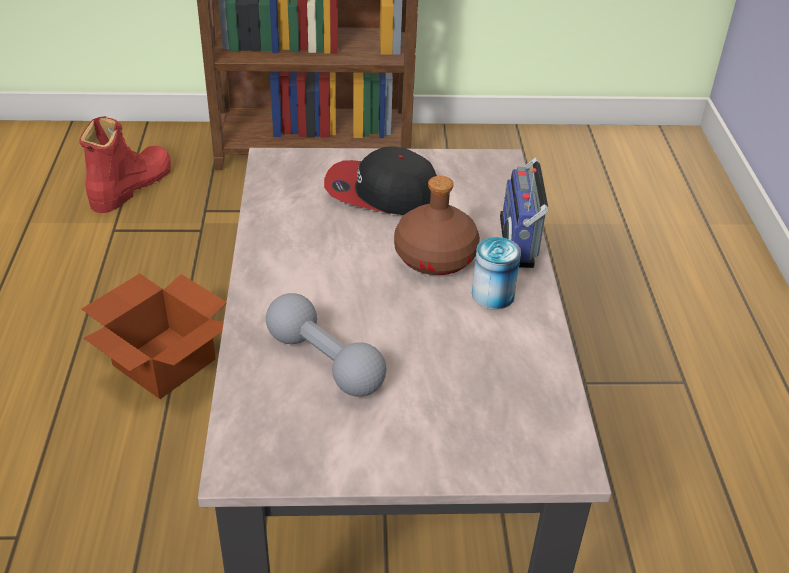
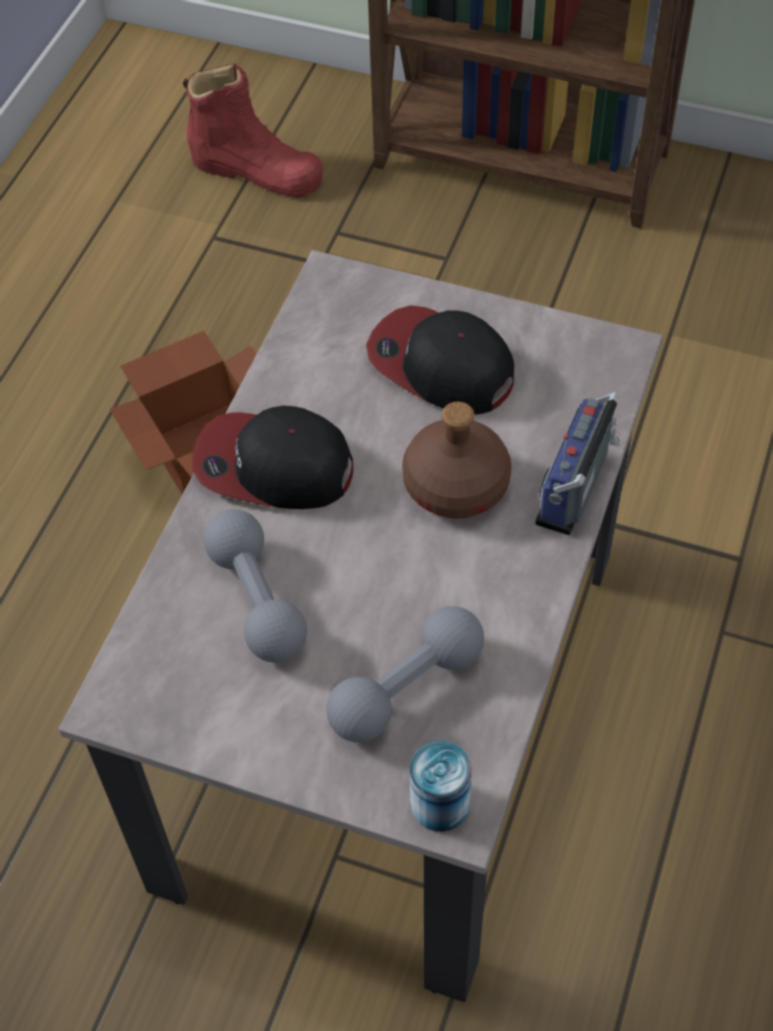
camera: 25 degrees right, 15 degrees up
red boot [79,116,171,213] -> red boot turned 60 degrees clockwise [183,63,323,198]
can [472,237,521,309] -> can moved to [410,741,472,832]
none -> cap [192,406,353,509]
none -> grey dumbbell [326,606,484,742]

